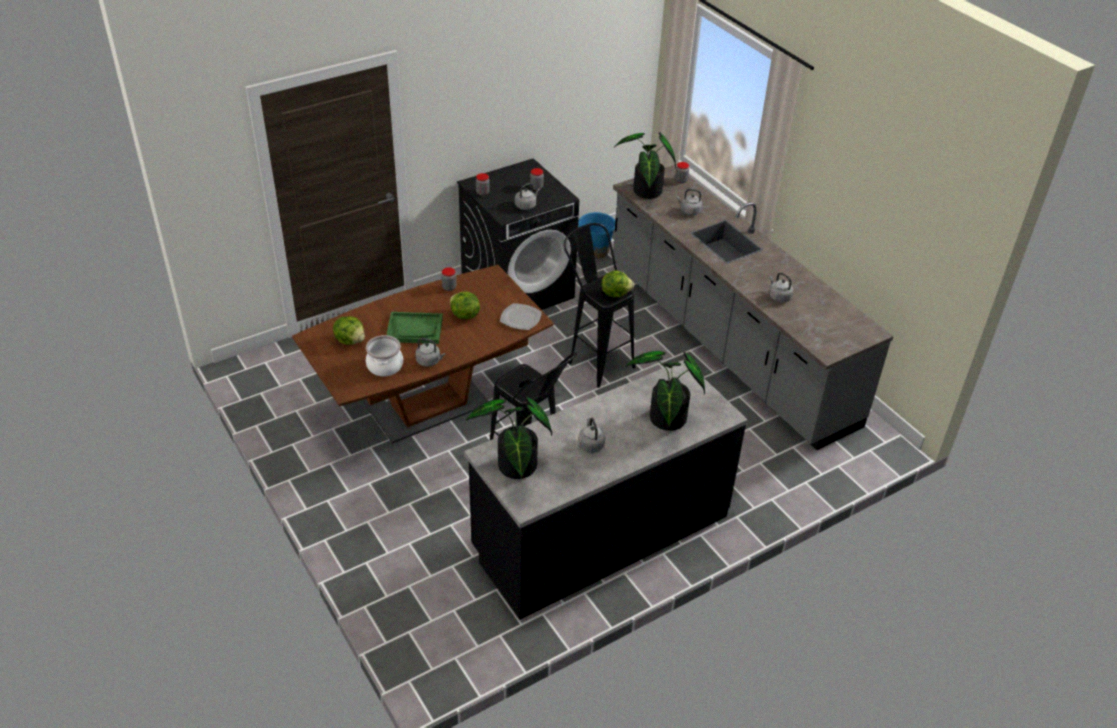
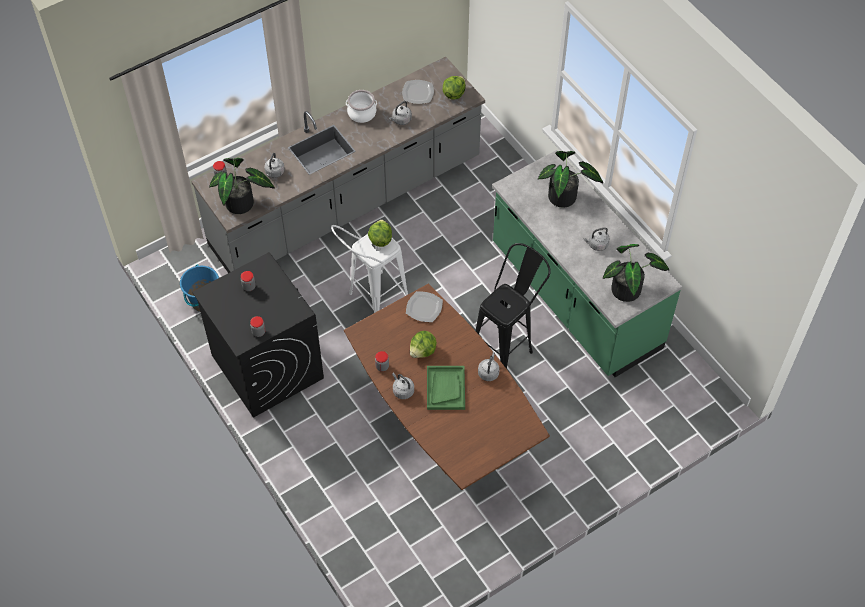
camera: 90 degrees left, 15 degrees up
lettuce [333,316,365,345] -> lettuce moved to [442,76,466,100]
cooking pot [366,335,403,376] -> cooking pot moved to [346,90,377,123]
black counter [464,360,748,620] -> green counter [492,150,682,377]
grey kettle [515,183,540,210] -> grey kettle moved to [392,372,414,399]
black stool [564,223,636,388] -> white stool [331,225,408,313]
none -> plate [402,80,434,104]

